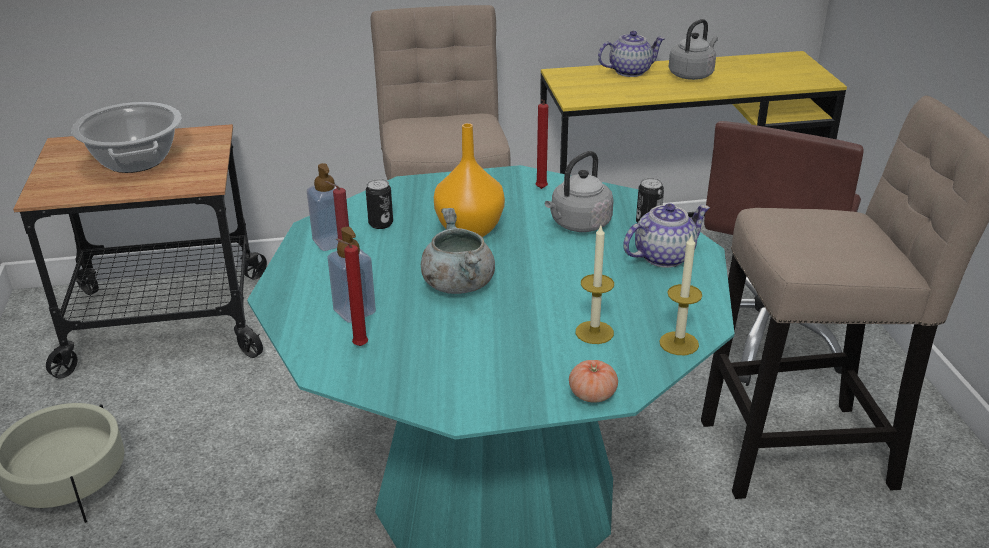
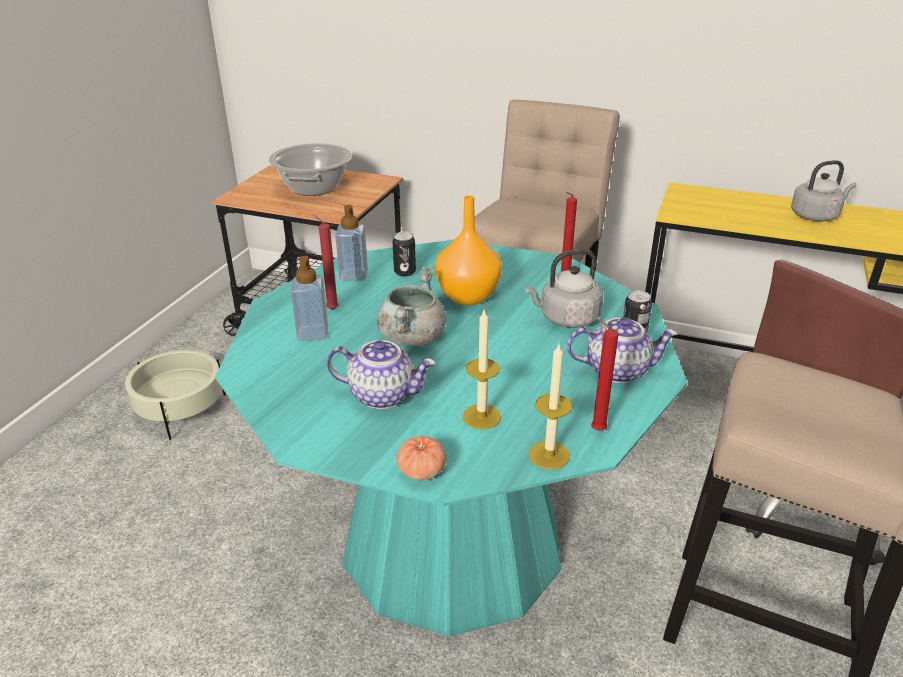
camera: 30 degrees right, 0 degrees up
red candle [336,239,368,346] -> red candle moved to [591,319,618,431]
teapot [598,31,665,77] -> teapot moved to [327,340,436,409]

